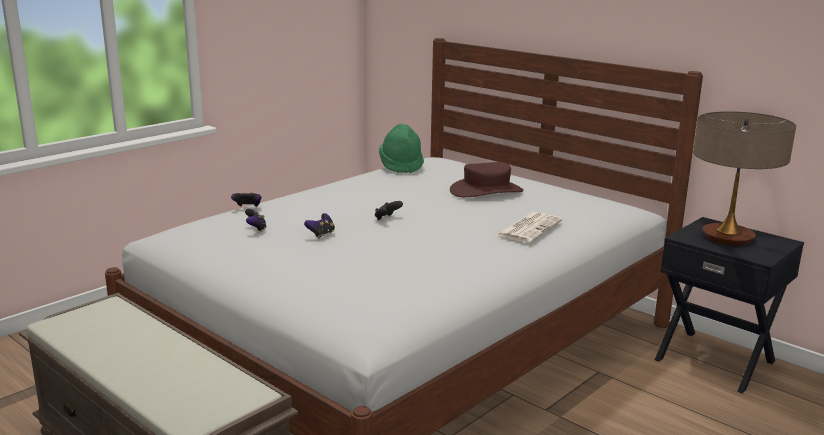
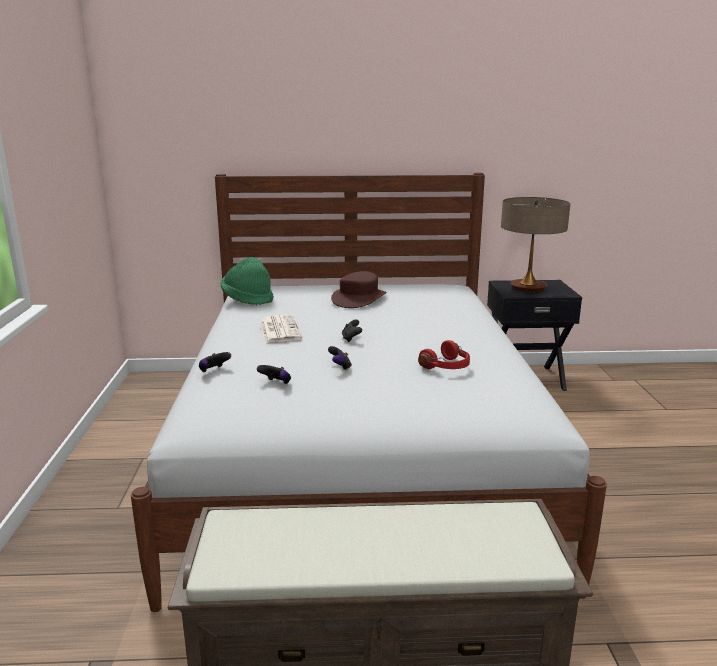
camera: 45 degrees left, 0 degrees up
newspaper [496,212,562,243] -> newspaper moved to [260,315,302,343]
none -> red headphones [418,340,470,369]

